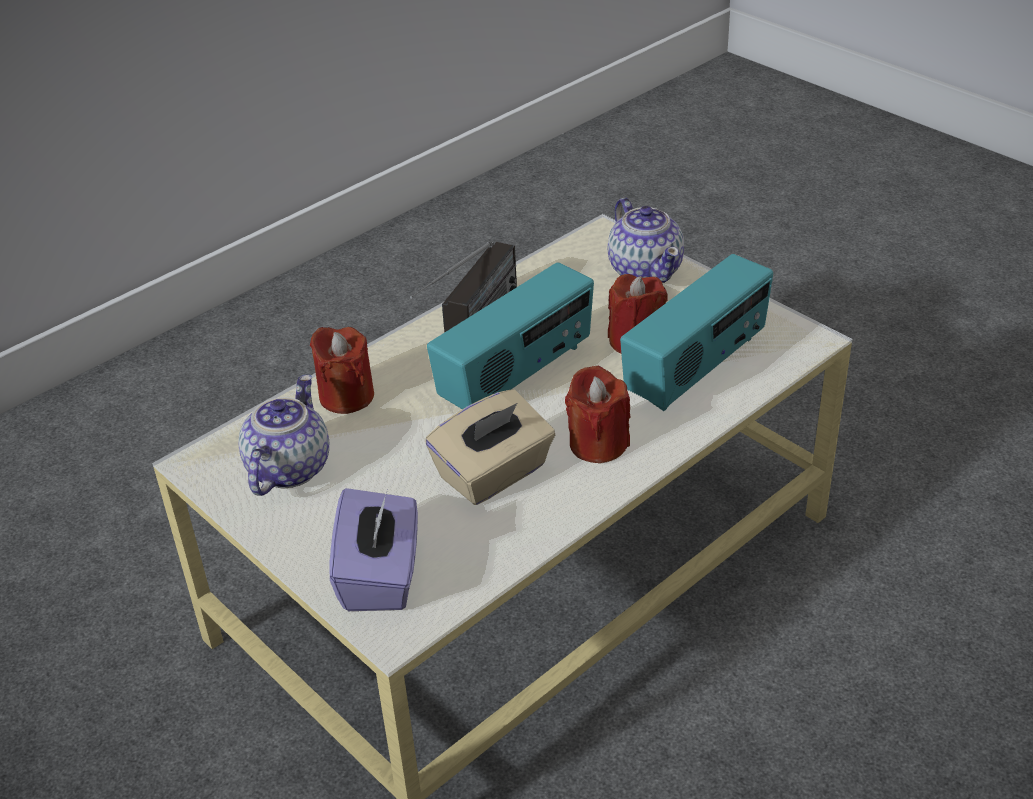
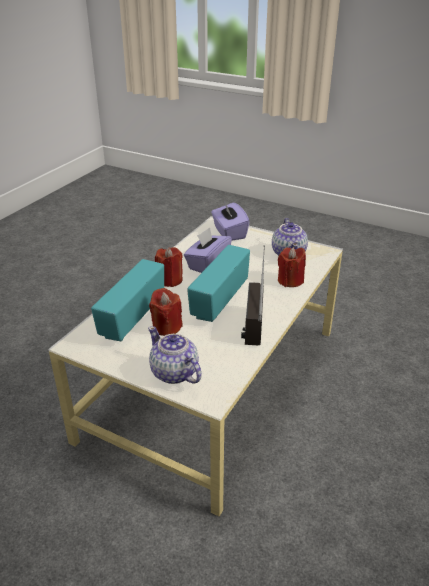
camera: 160 degrees right, 5 degrees down
beige tissue box [425,389,555,505] -> purple tissue box [184,227,232,273]

